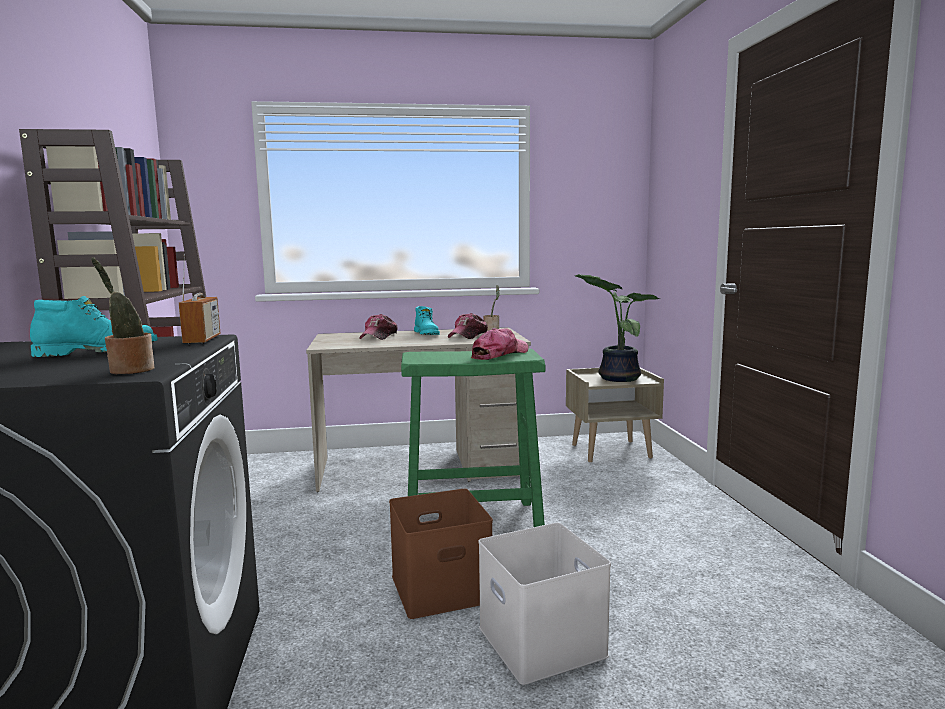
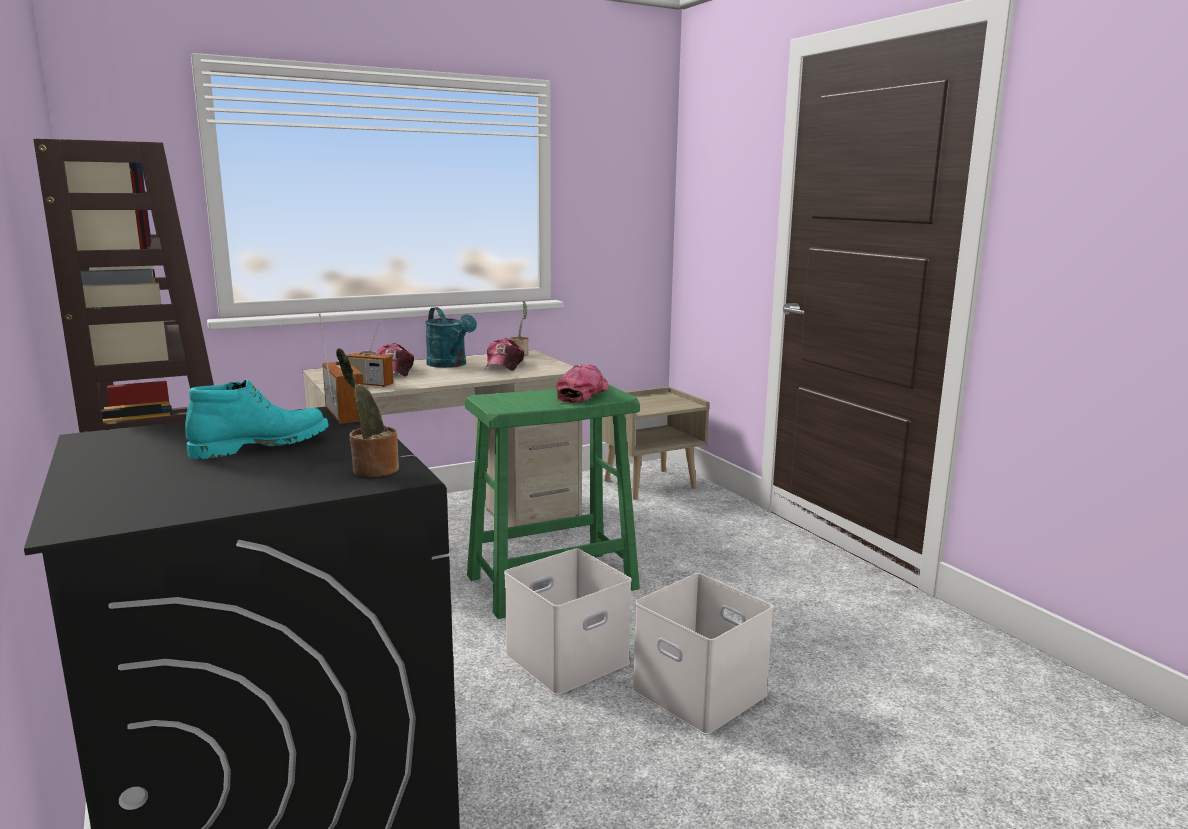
camera: 20 degrees left, 5 degrees up
brown storage box [389,489,493,619] -> white storage box [504,549,632,695]
turquoise boot [414,306,440,335] -> turquoise watering can [425,307,477,368]
potted plant [575,274,660,382] -> none
none -> radio [346,322,394,387]

